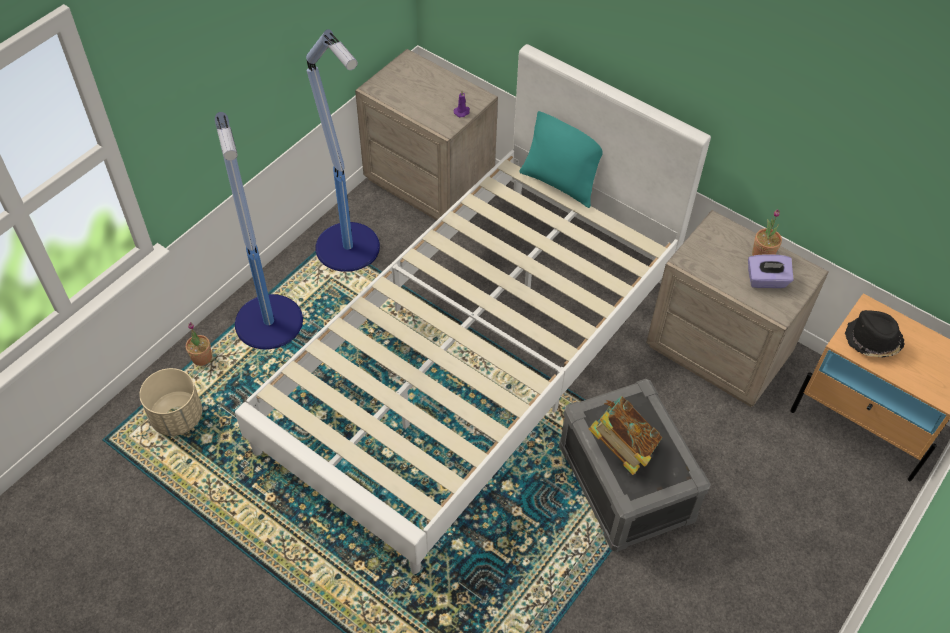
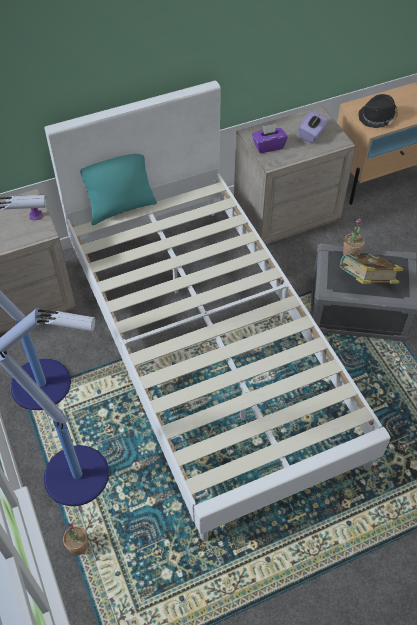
camera: 60 degrees left, 0 degrees up
beige planter [139,368,202,436] -> none
potted plant [752,209,782,256] -> potted plant moved to [343,219,365,255]
none -> purple tissue box [252,124,288,153]

